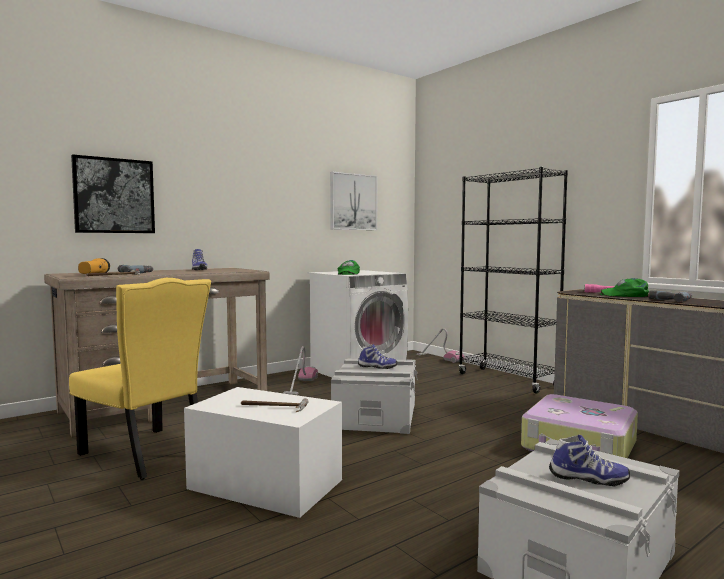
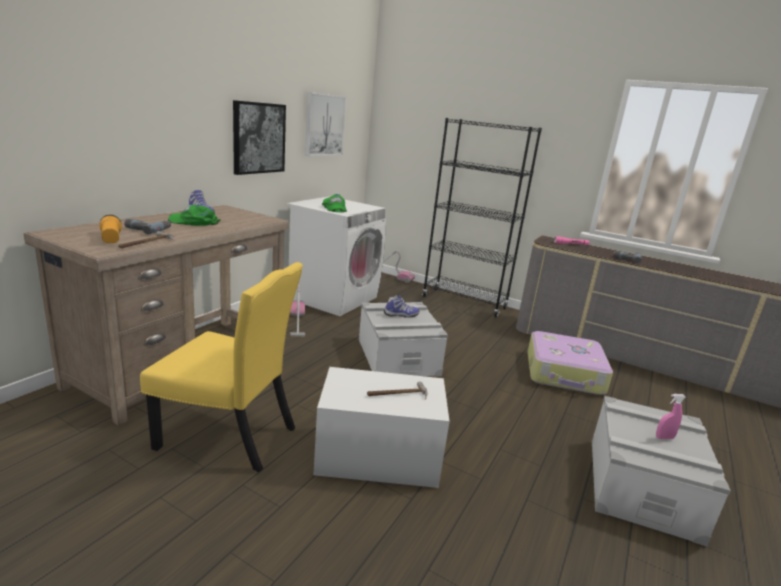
camera: 25 degrees left, 15 degrees up
picture [71,154,155,233] -> picture moved to [233,100,286,175]
shoe [549,435,630,486] -> pink spray bottle [656,394,686,439]
green cap [600,278,649,297] -> green cap moved to [168,205,221,226]

